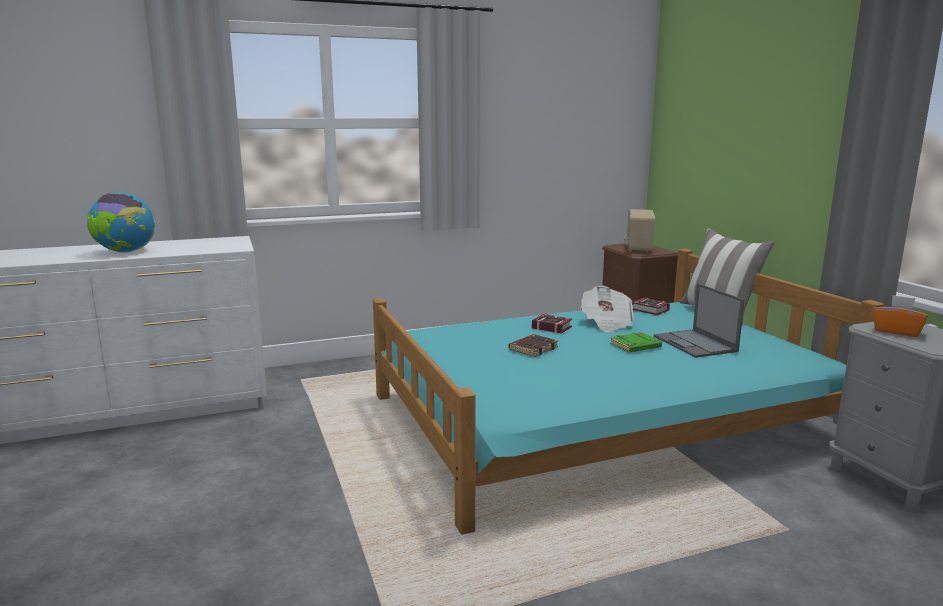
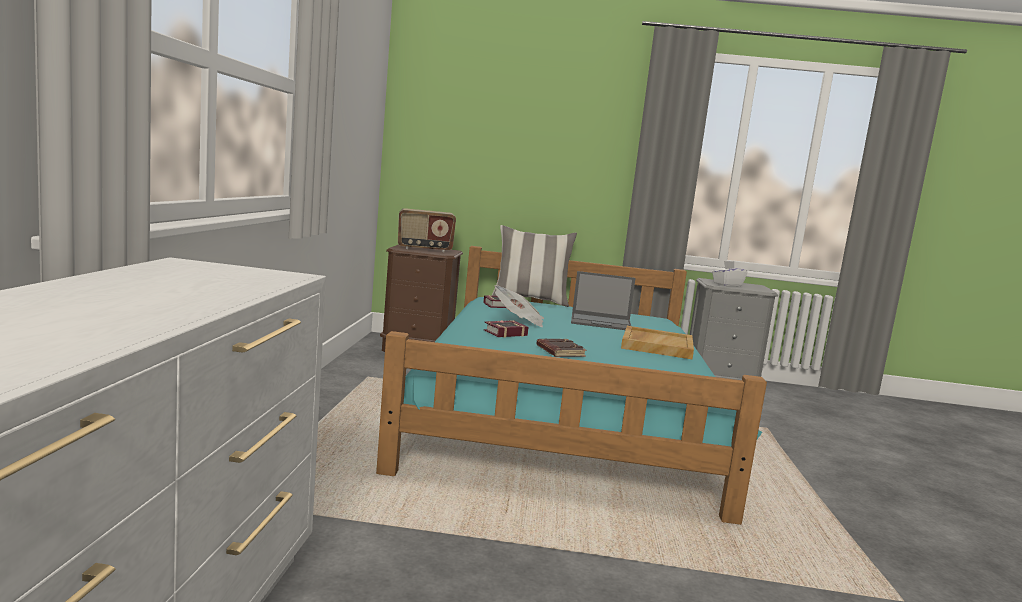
camera: 65 degrees left, 5 degrees down
globe [87,193,155,253] -> none
green book [610,332,662,352] -> none
radio [624,209,655,253] -> radio turned 45 degrees counterclockwise [398,208,456,252]
orange tissue box [873,295,928,337] -> white tissue box [712,261,748,286]
none -> beige tray [621,326,694,359]

